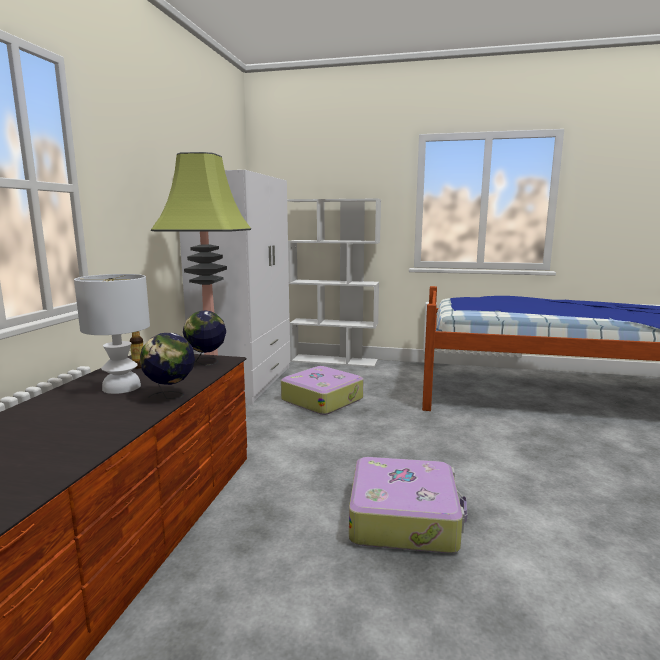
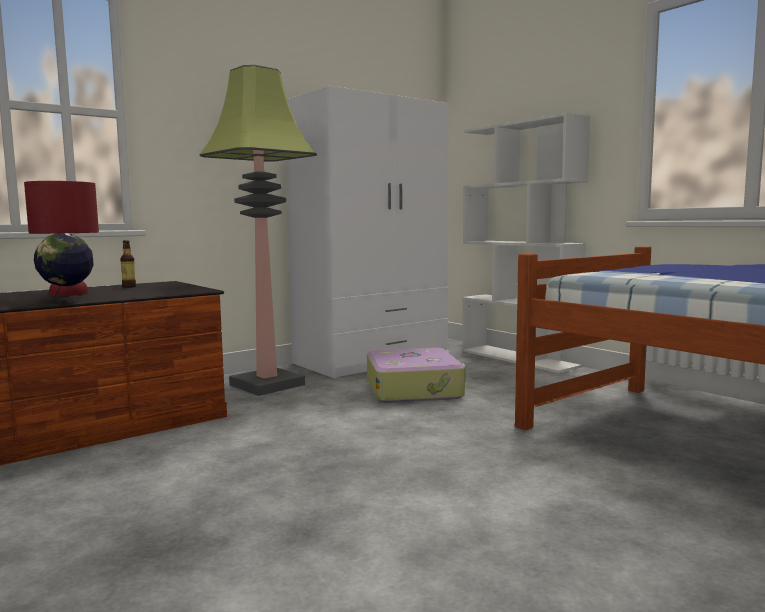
camera: 40 degrees right, 5 degrees down
white table lamp [74,274,150,394] -> red table lamp [24,181,99,296]
globe [183,310,226,366] -> none
suitcase [349,457,467,553] -> none

